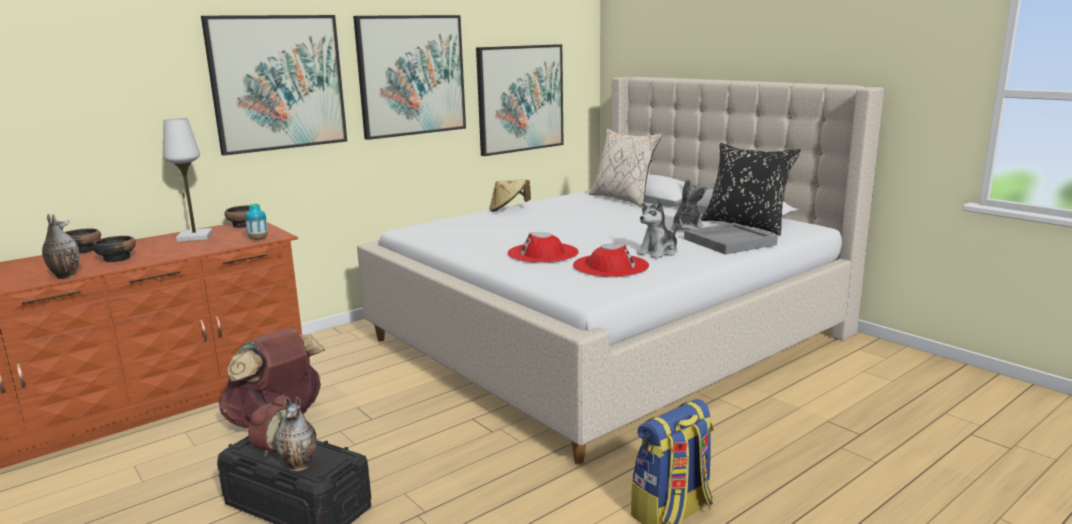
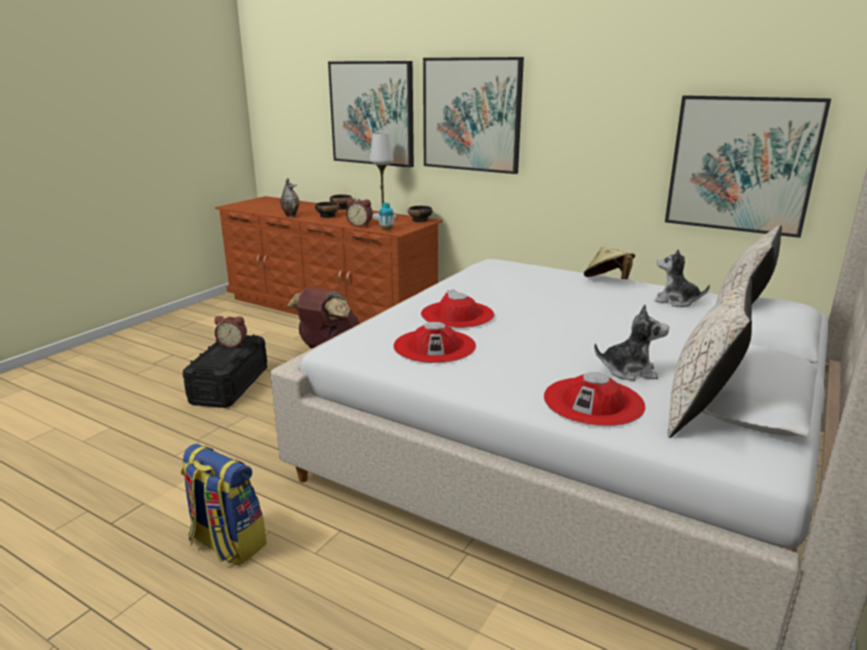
camera: 70 degrees right, 5 degrees up
vase [275,397,317,471] -> none
picture [353,15,466,140] -> picture moved to [328,61,414,168]
plush toy [637,199,677,259] -> plush toy moved to [655,249,710,307]
grey tray [684,223,778,255] -> red hat [544,372,646,426]
black pillow [701,143,801,235] -> beige pillow [668,277,752,438]
none -> alarm clock [346,198,373,227]

